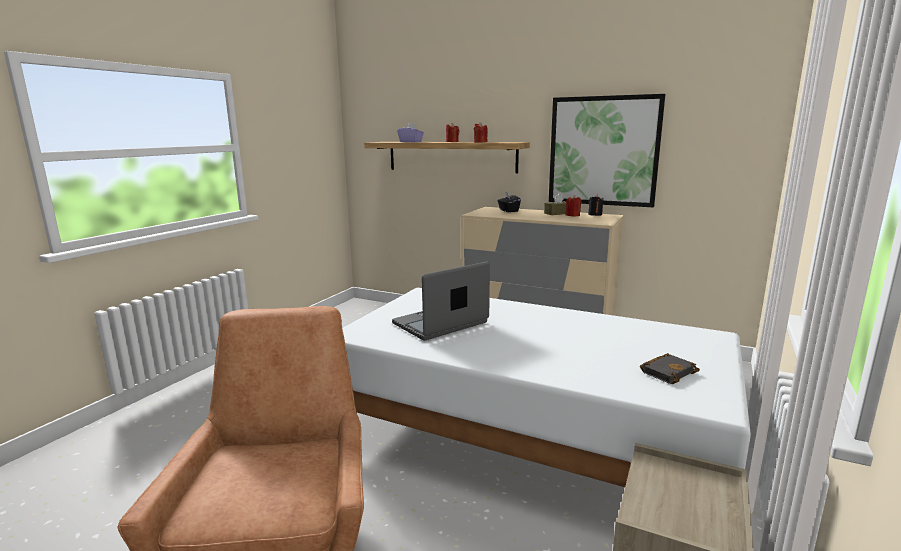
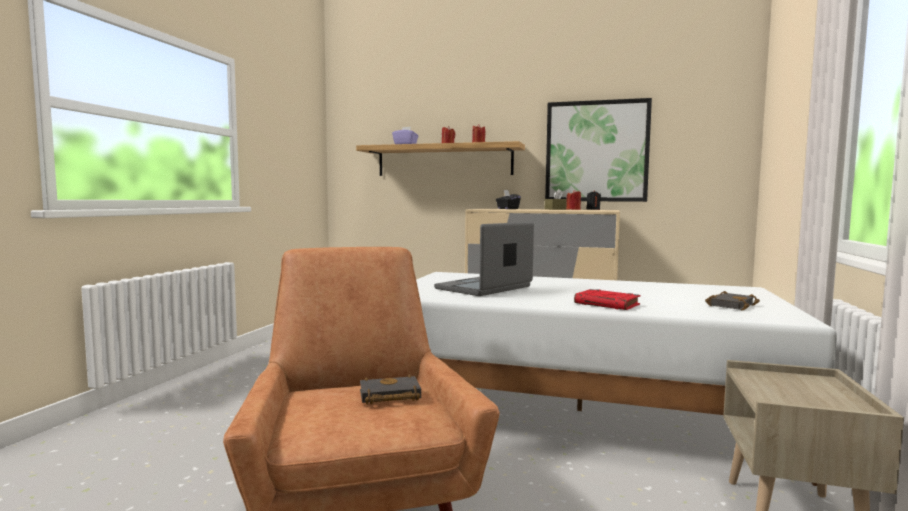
camera: 10 degrees left, 10 degrees down
none -> black book [360,374,421,405]
none -> red book [574,289,640,310]

